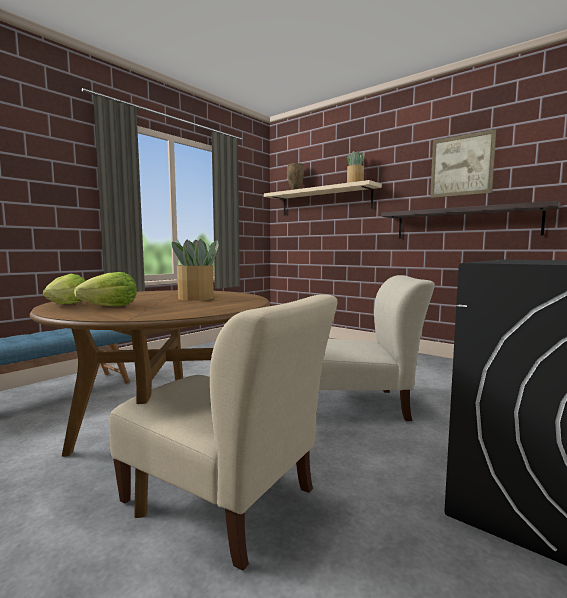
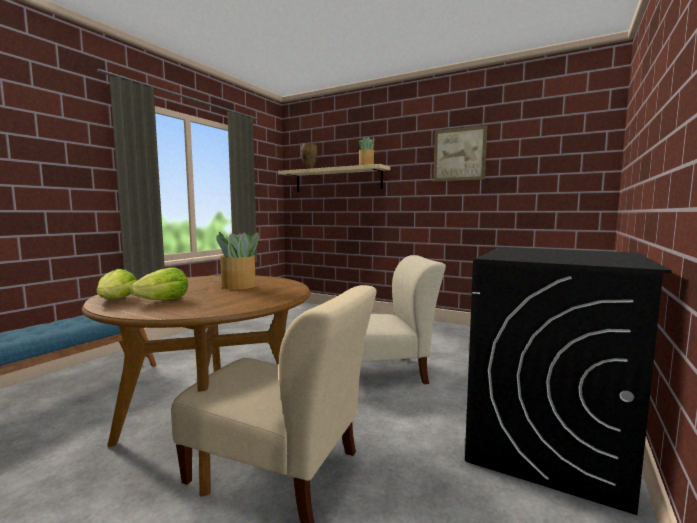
camera: 10 degrees left, 0 degrees up
shelf [381,201,561,238] -> none

